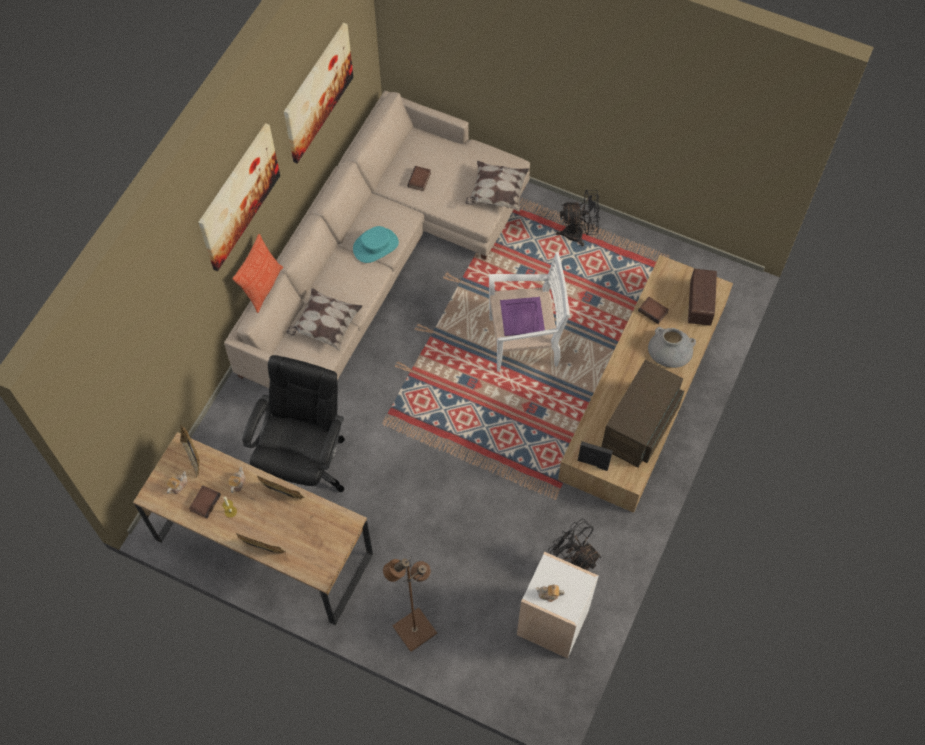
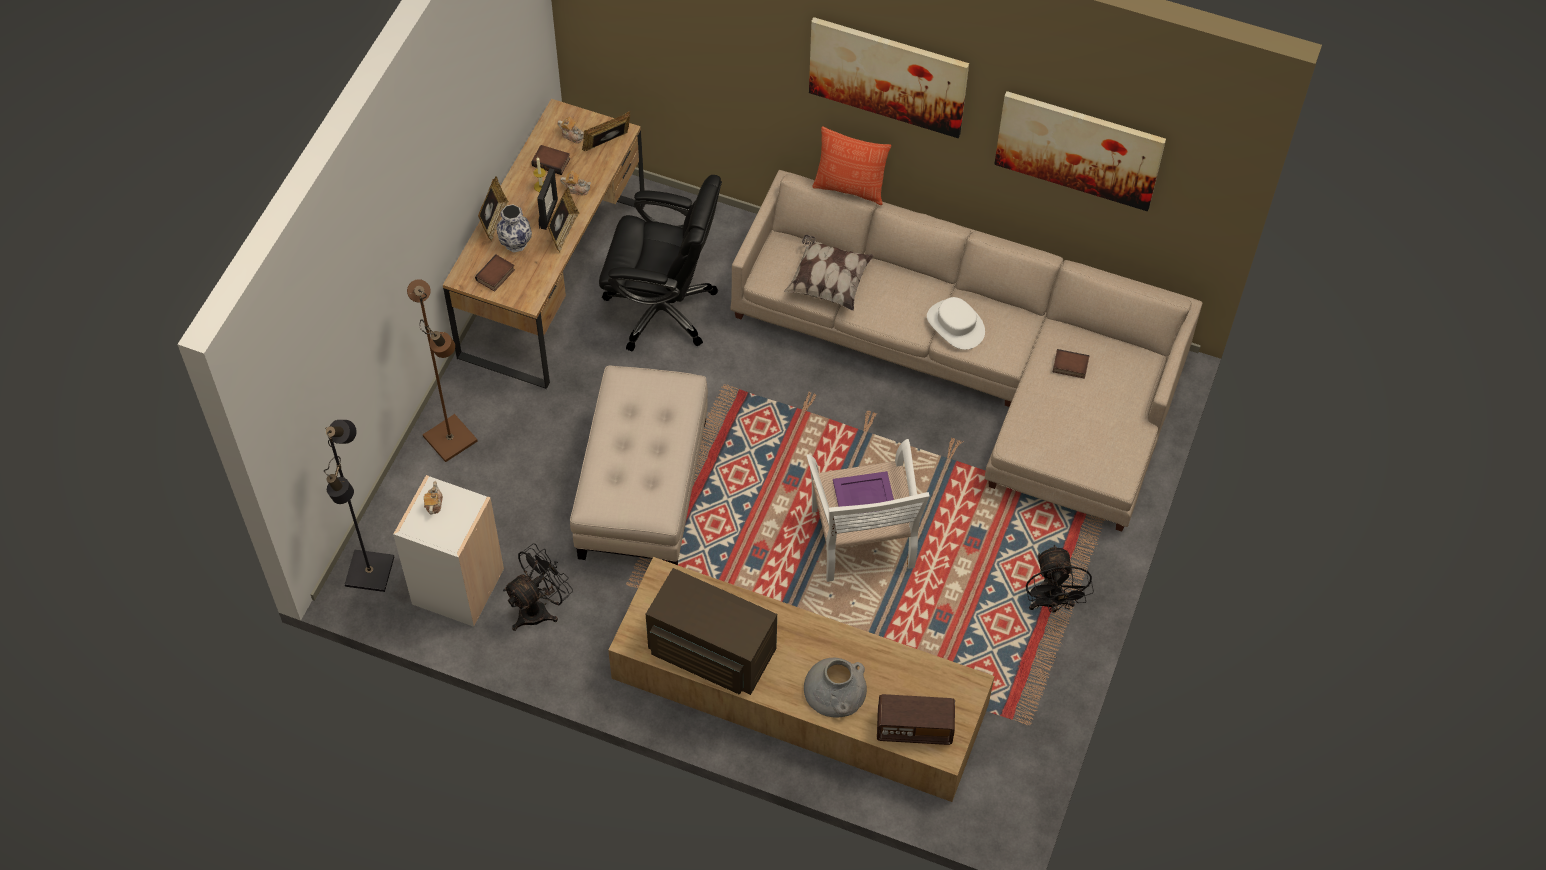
camera: 85 degrees right, 5 degrees down
turquoise hat [353,226,399,263] -> white hat [927,297,985,350]
pillow [465,161,529,212] -> none
picture frame [578,441,613,471] -> picture frame moved to [537,168,558,230]
book [638,297,669,324] -> book moved to [475,255,515,292]
none -> black floor lamp [324,420,394,592]
none -> vase [496,204,532,252]
none -> beige ottoman [570,366,708,565]

